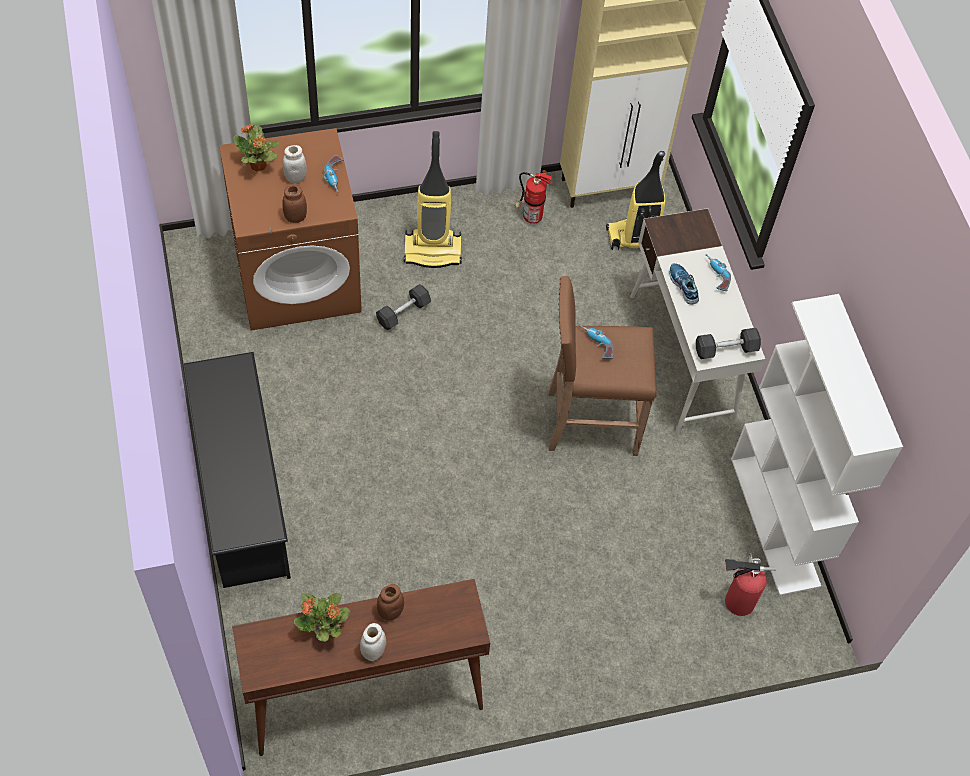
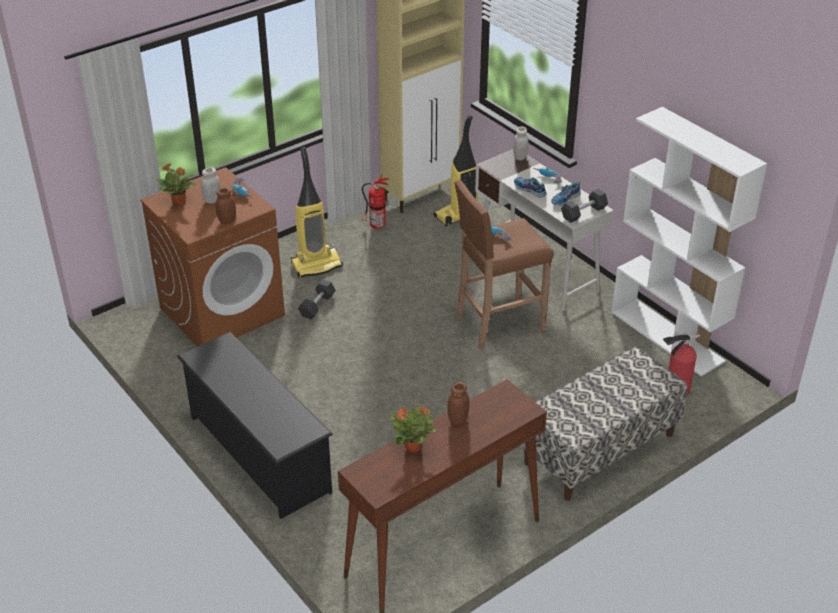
camera: 20 degrees left, 20 degrees down
white jar [360,623,386,661] -> white jar moved to [513,127,529,161]
none -> bench [520,347,687,501]
none -> shoe [551,181,581,206]

